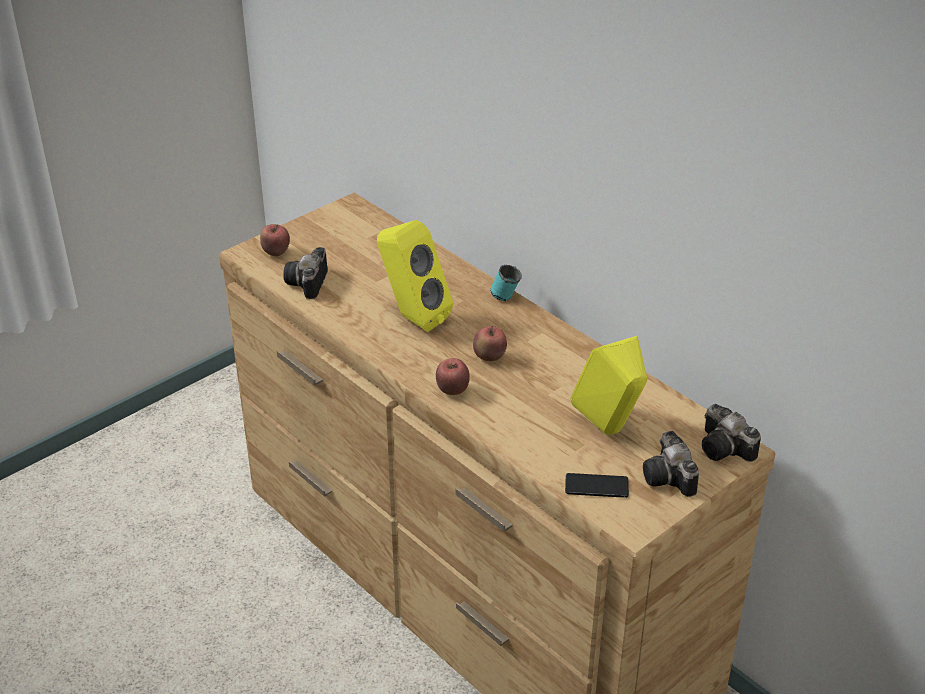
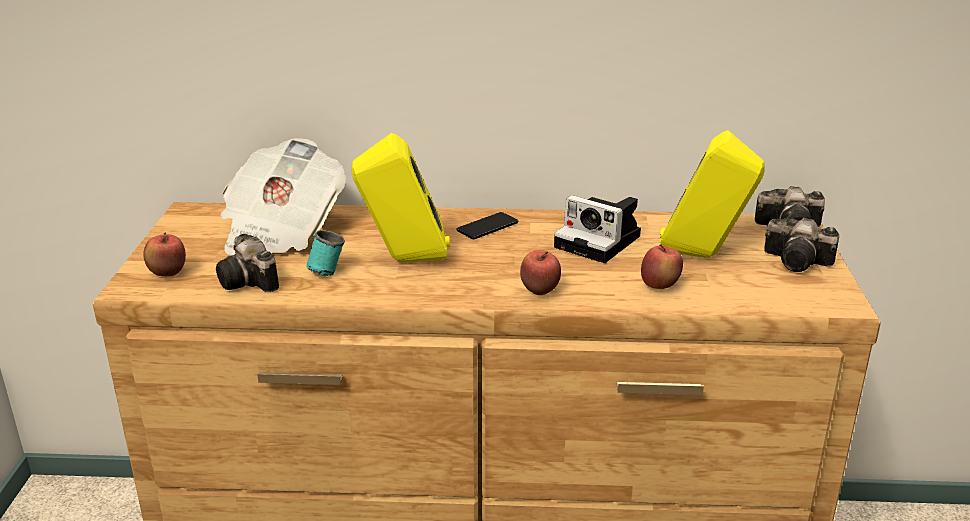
camera: 45 degrees left, 10 degrees down
apple [473,326,507,361] -> apple moved to [641,244,683,289]
turquoise mug [490,265,522,301] -> turquoise mug moved to [306,230,345,276]
phone [565,473,629,498] -> phone moved to [457,212,518,239]
none -> newspaper [220,138,346,256]
none -> camera [554,195,641,263]

